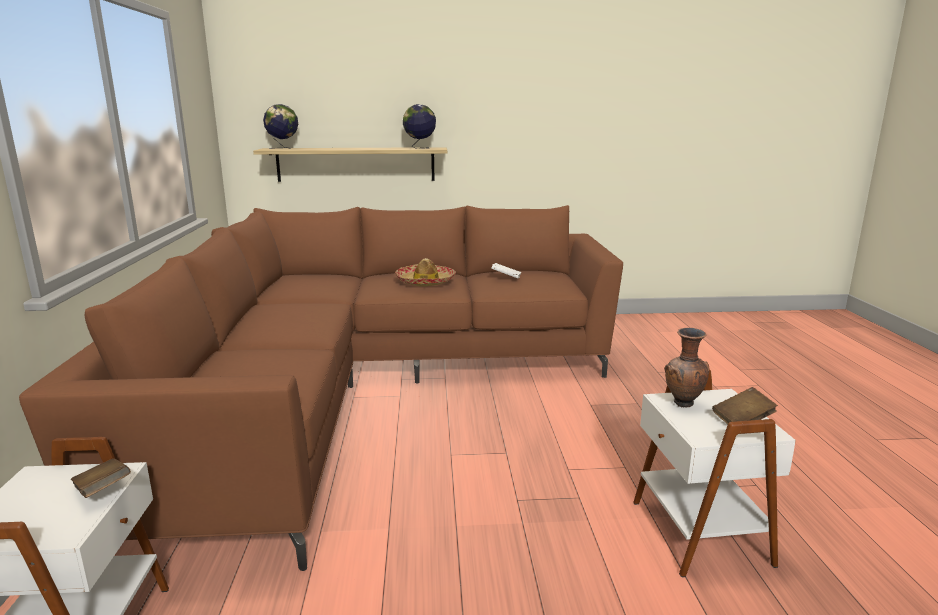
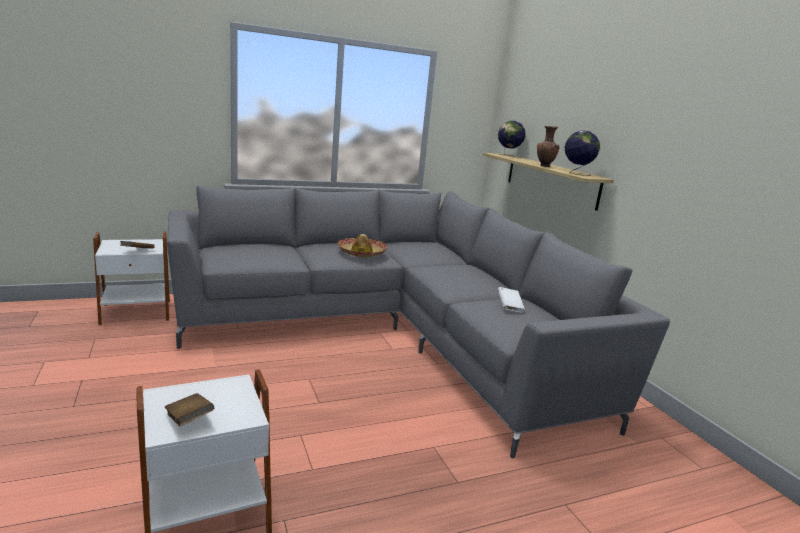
camera: 70 degrees right, 0 degrees up
brown sofa [19,205,623,571] -> grey sofa [167,185,670,458]
hat [395,258,456,286] -> hat moved to [337,234,387,257]
brown vase [664,328,710,407] -> brown vase moved to [537,126,559,167]

